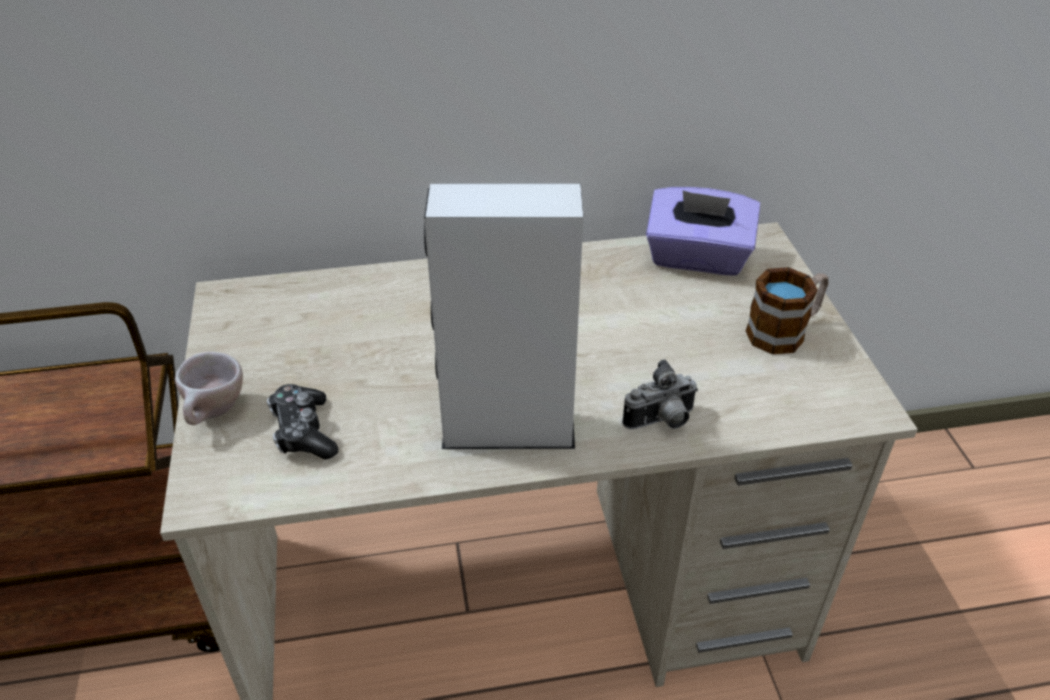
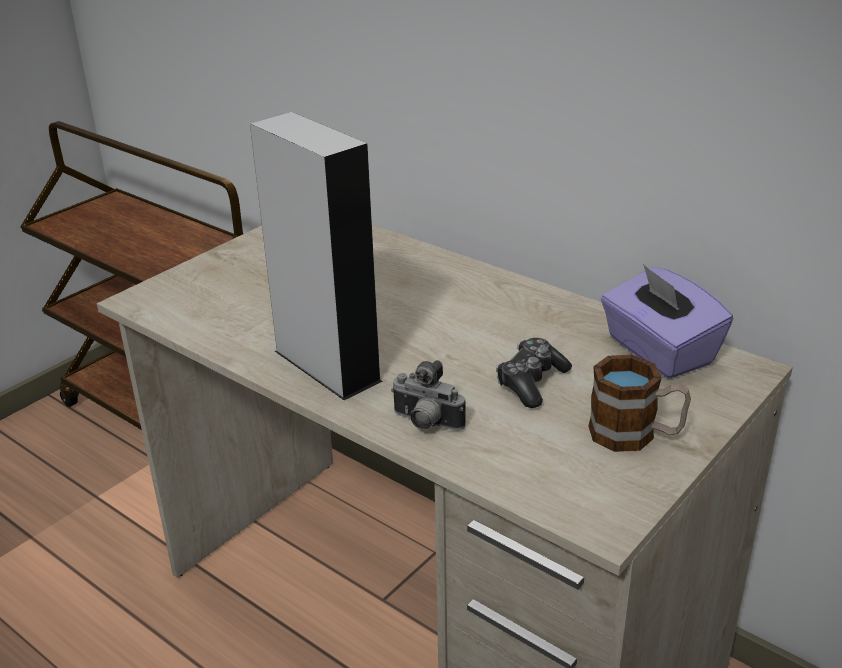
camera: 50 degrees right, 10 degrees down
beige cup [175,352,243,425] -> none
game controller [267,384,338,460] -> game controller moved to [496,338,572,408]

